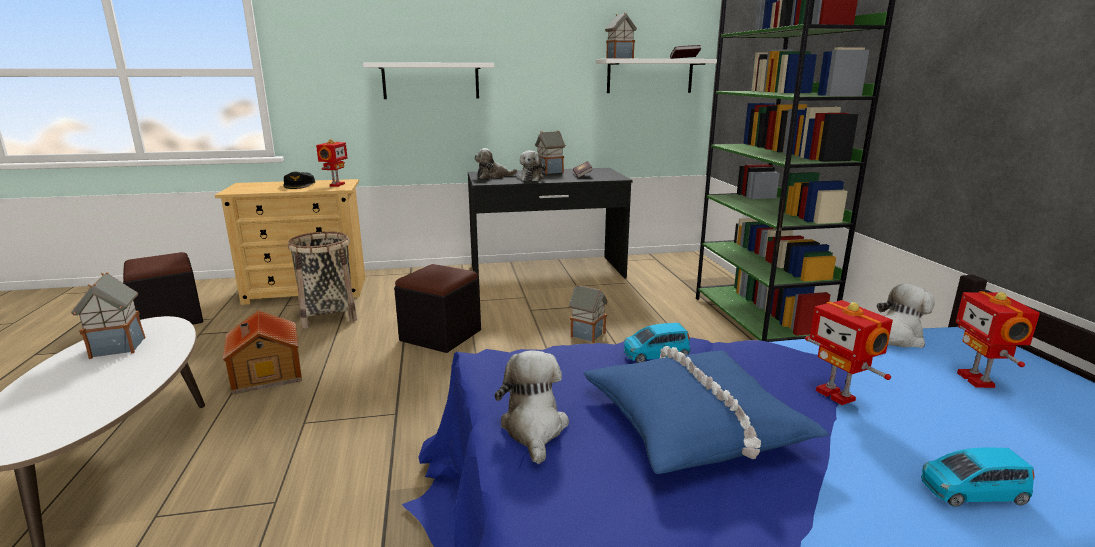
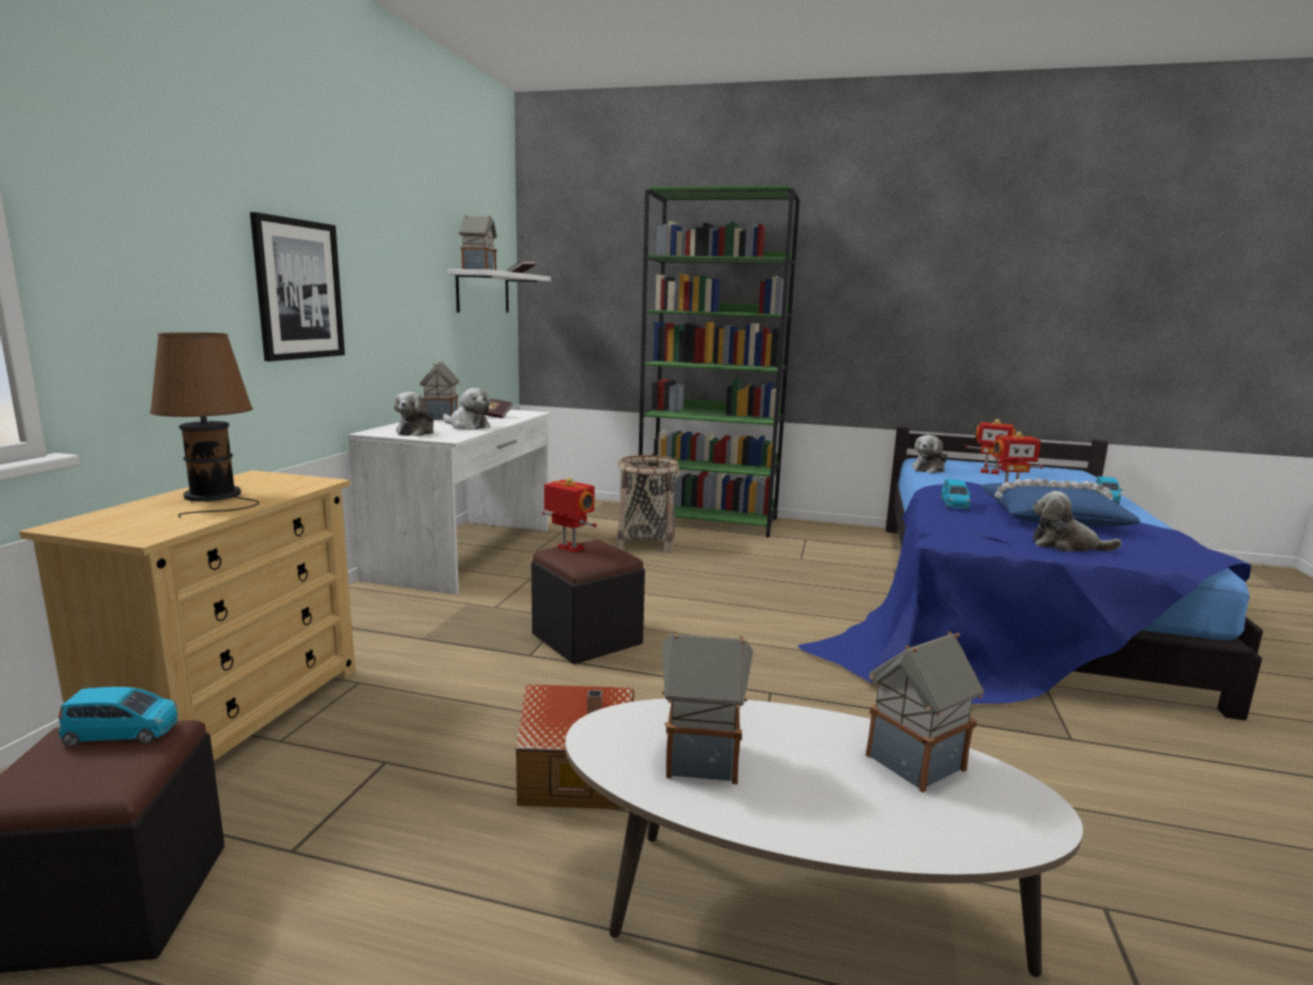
camera: 65 degrees left, 5 degrees down
black cap [283,172,315,189] -> brown table lamp [149,332,260,518]
basket [288,231,357,329] -> basket moved to [617,455,679,554]
toy robot [316,139,347,187] -> toy robot moved to [542,477,597,553]
white shelf [363,62,494,99] -> picture [250,212,345,361]
black desk [468,168,632,279] -> white desk [348,407,551,595]
toy house [569,284,608,343] -> toy house moved to [866,631,984,793]
plush toy [877,284,935,348] -> plush toy turned 135 degrees counterclockwise [911,435,948,473]
none -> blue toy car [58,687,178,747]

